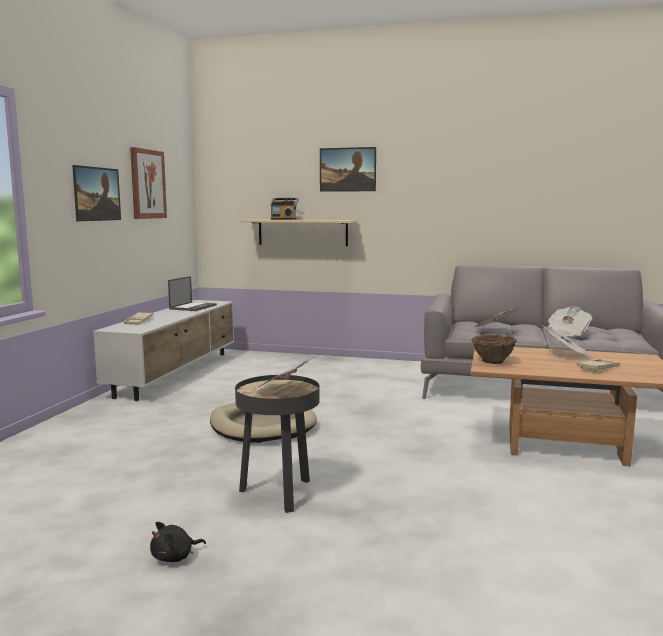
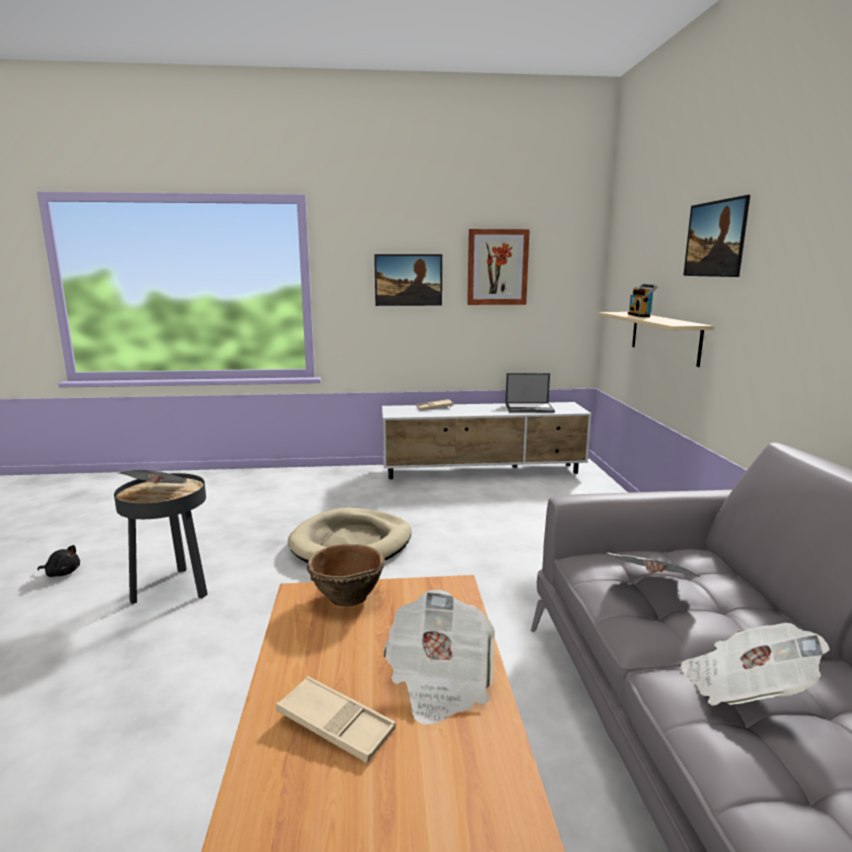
camera: 70 degrees right, 5 degrees up
black plush toy [150,522,206,562] -> black plush toy turned 150 degrees clockwise [37,545,80,577]

